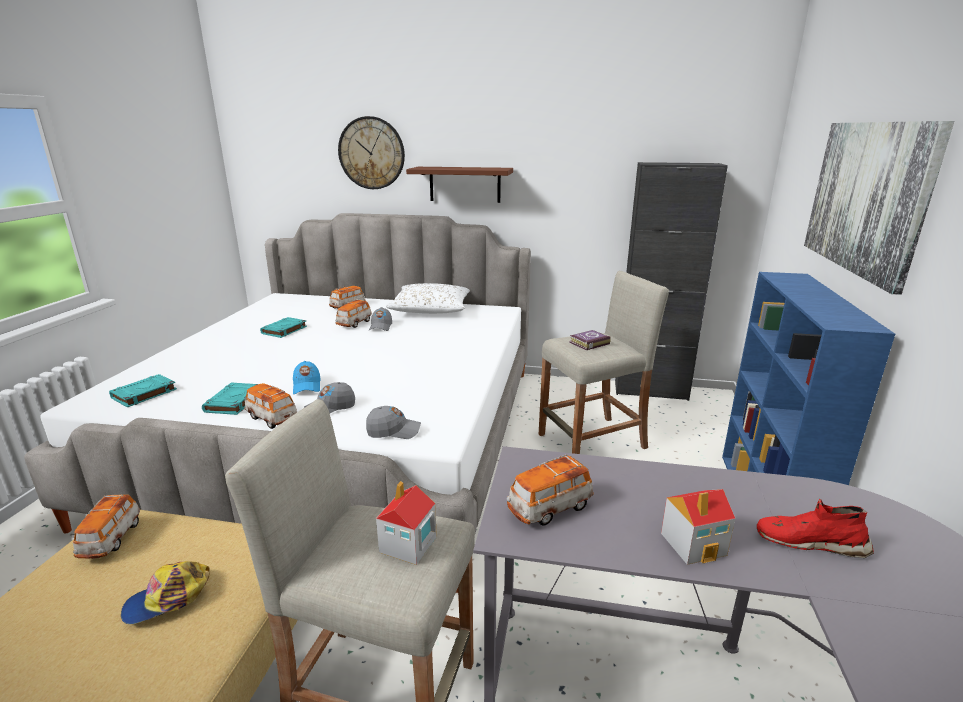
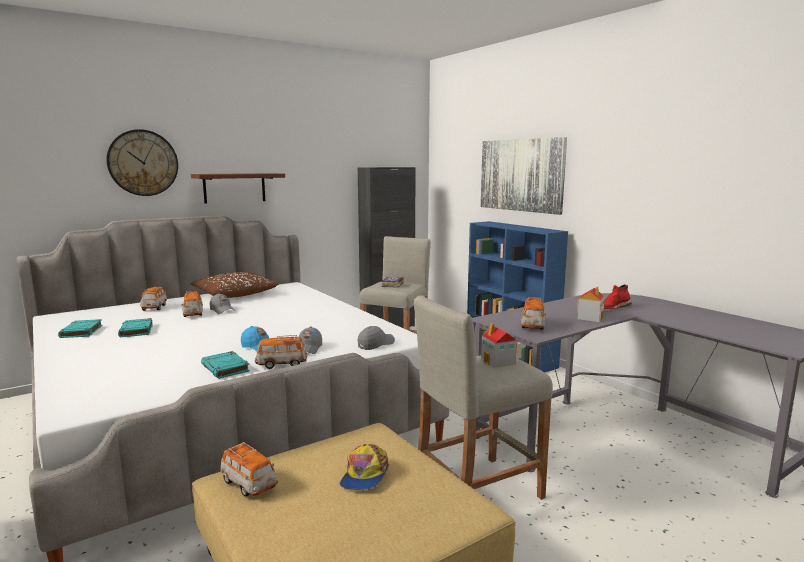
camera: 45 degrees left, 10 degrees down
turquoise book [109,374,177,407] -> turquoise book moved to [58,319,103,338]
white pillow [386,283,470,314] -> brown pillow [191,272,279,298]

